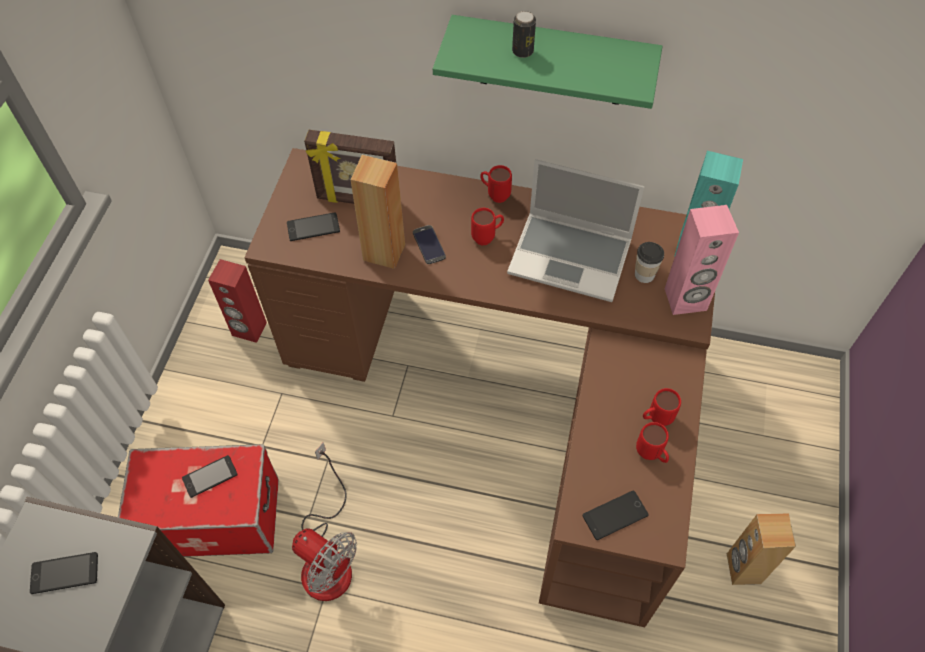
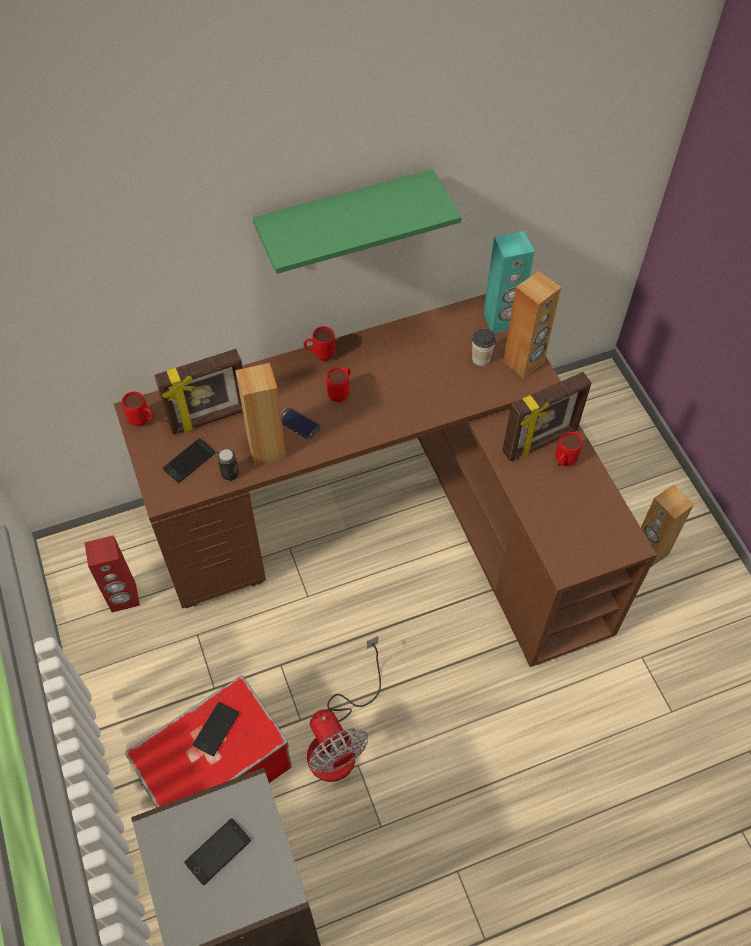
camera: 35 degrees left, 0 degrees up
fan [292,442,357,601] -> fan turned 60 degrees clockwise [307,636,381,782]
laptop [507,159,644,302] -> none
can [512,11,536,58] -> can moved to [217,449,239,481]
phone [583,490,649,540] -> none
red mug [636,422,669,463] -> red mug moved to [122,391,154,427]
pink speaker [665,205,739,315] -> brown speaker [503,271,561,378]
none -> picture frame [502,372,592,461]

